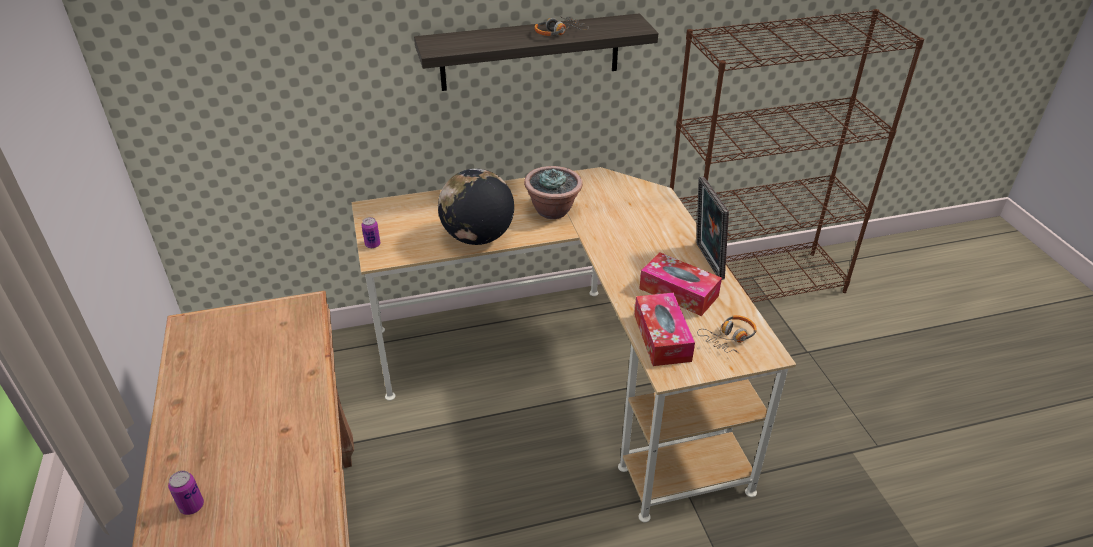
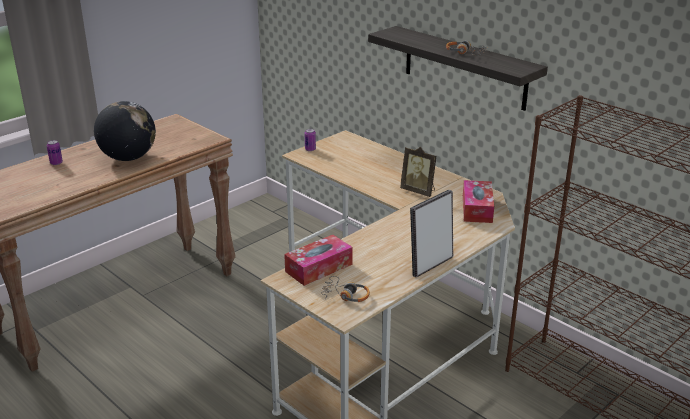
camera: 60 degrees right, 10 degrees down
globe [438,169,514,245] -> globe moved to [94,101,156,161]
potted plant [524,166,583,219] -> picture frame [400,147,436,197]
tissue box [639,252,722,316] -> tissue box moved to [463,180,494,223]

